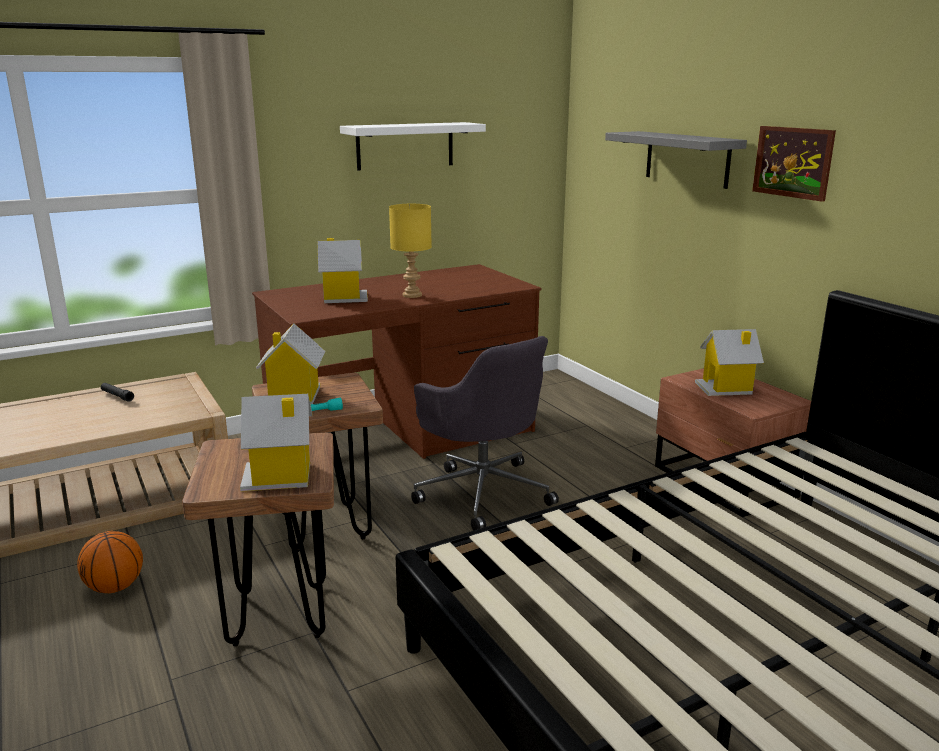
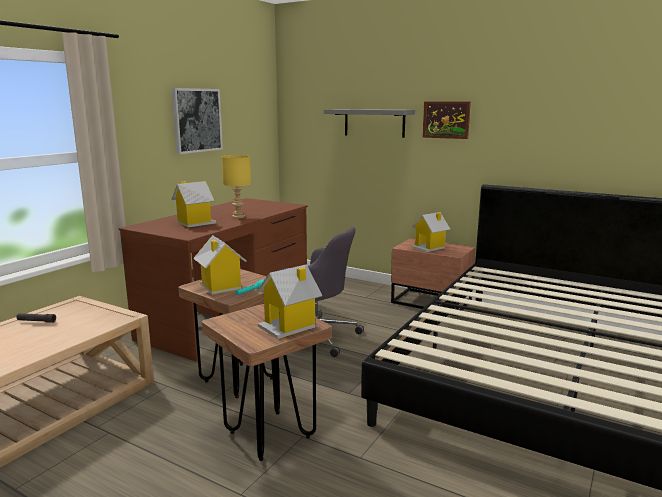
camera: 30 degrees left, 5 degrees down
basketball [77,531,143,593] -> none
white shelf [340,122,486,171] -> picture [171,88,223,154]

